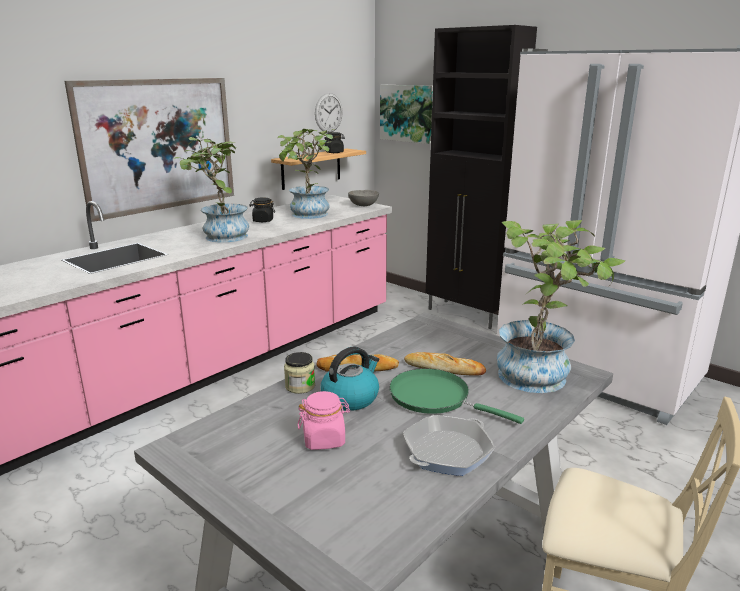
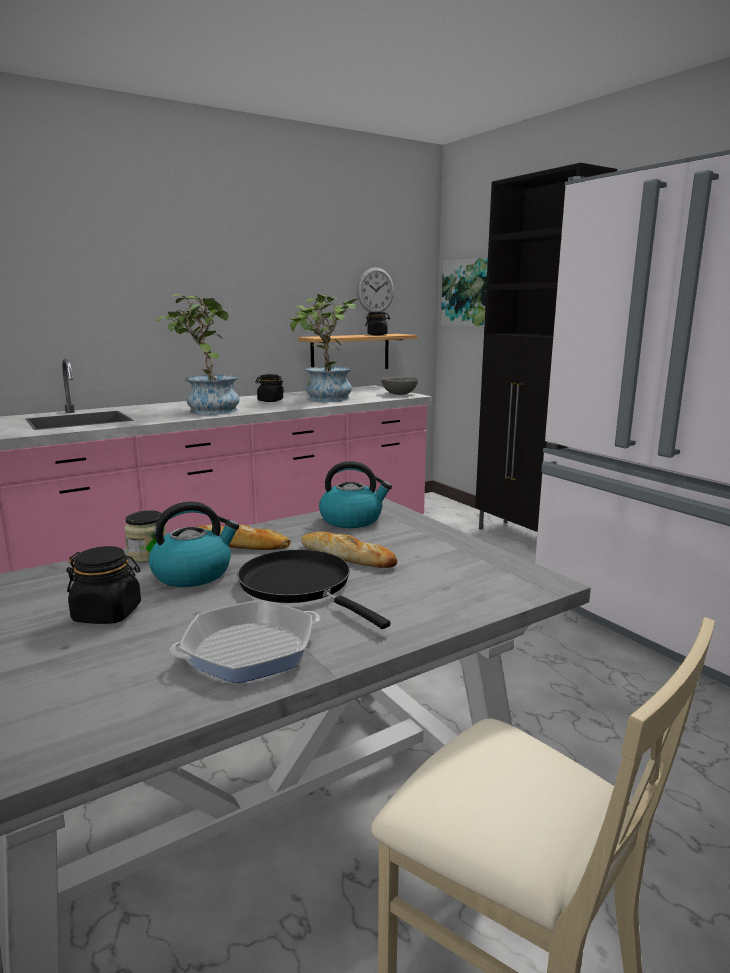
camera: 15 degrees right, 5 degrees down
picture [65,78,234,222] -> none
pink jar [298,391,350,450] -> black jar [66,546,141,624]
green frying pan [389,369,524,424] -> black frying pan [237,550,391,629]
potted plant [497,220,625,393] -> none
none -> kettle [319,461,392,528]

